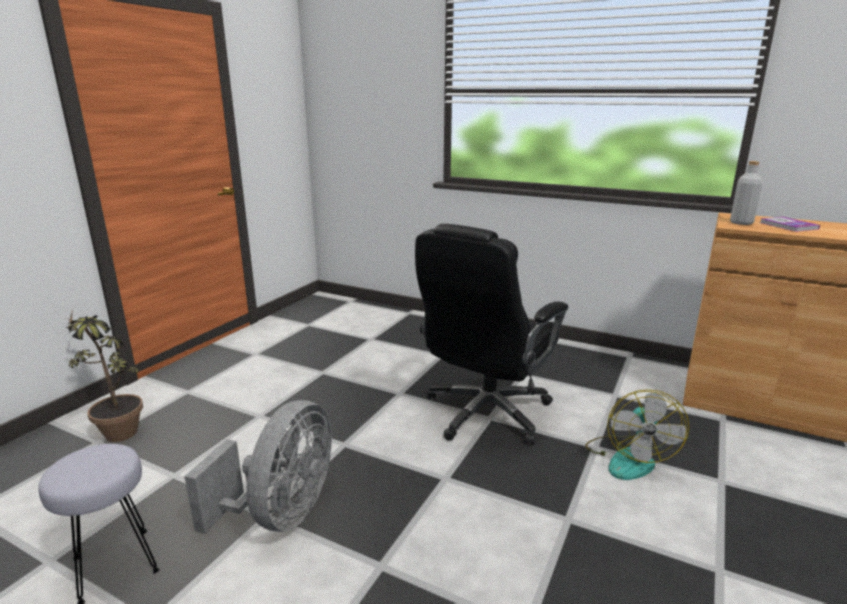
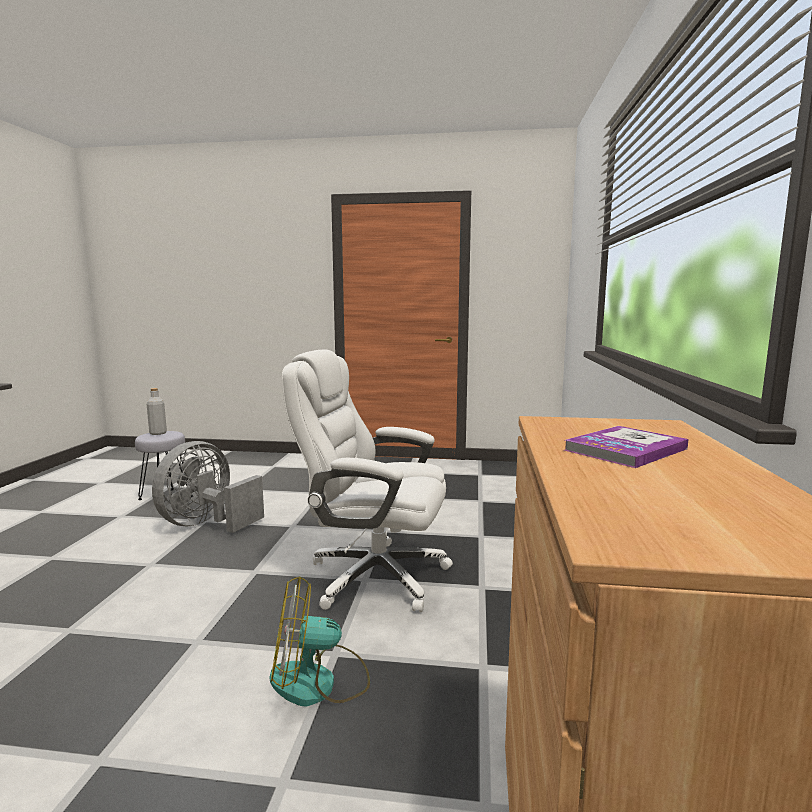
camera: 70 degrees right, 10 degrees down
potted plant [66,312,143,442] -> none
grey fan [184,400,332,534] -> grey fan turned 120 degrees clockwise [152,441,264,533]
black office chair [415,224,568,445] -> white office chair [282,349,453,612]
grey bottle [730,161,762,225] -> grey bottle moved to [147,388,167,435]

